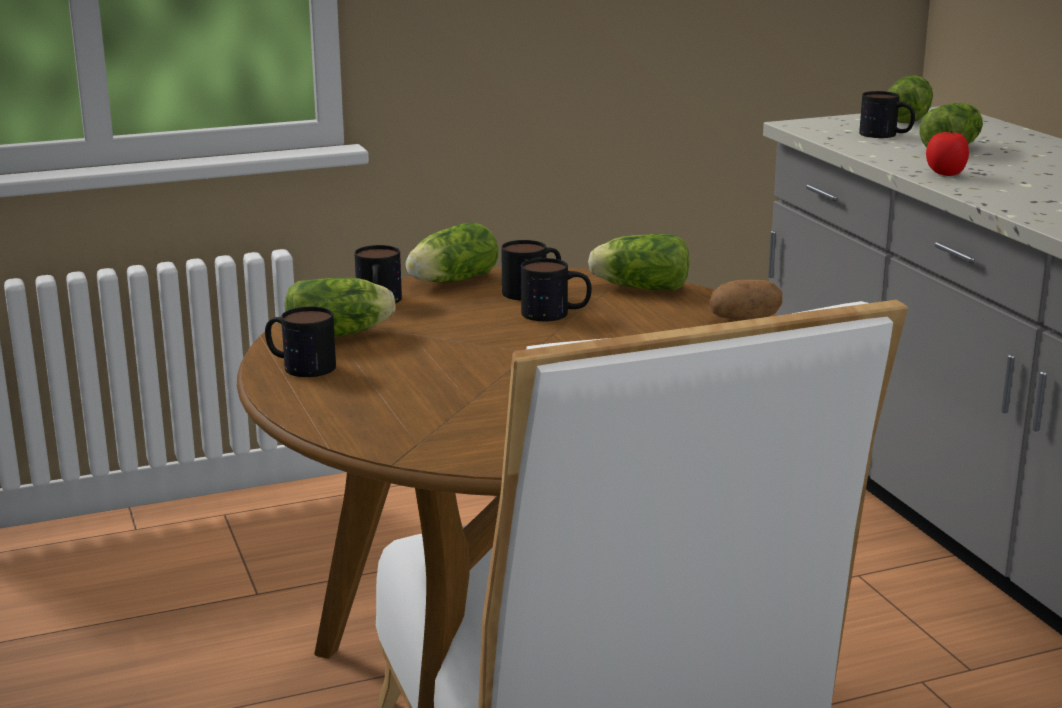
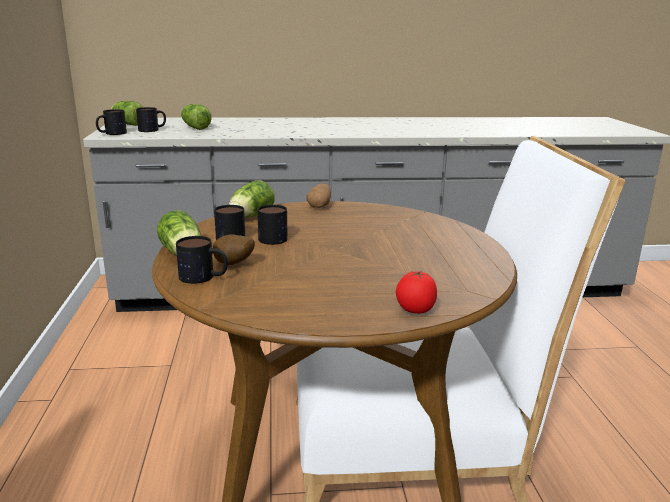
camera: 75 degrees left, 0 degrees up
mug [265,306,336,377] -> mug moved to [96,109,127,135]
lettuce [285,278,395,337] -> none
tomato [926,131,969,176] -> tomato moved to [396,271,437,314]
none -> potato [213,234,255,265]

